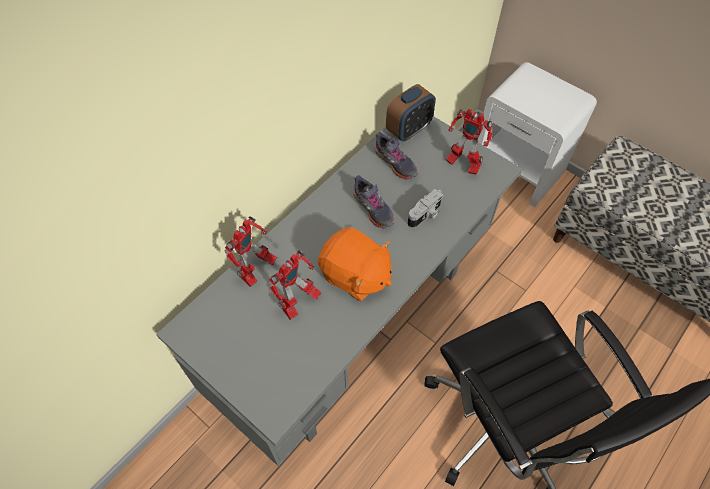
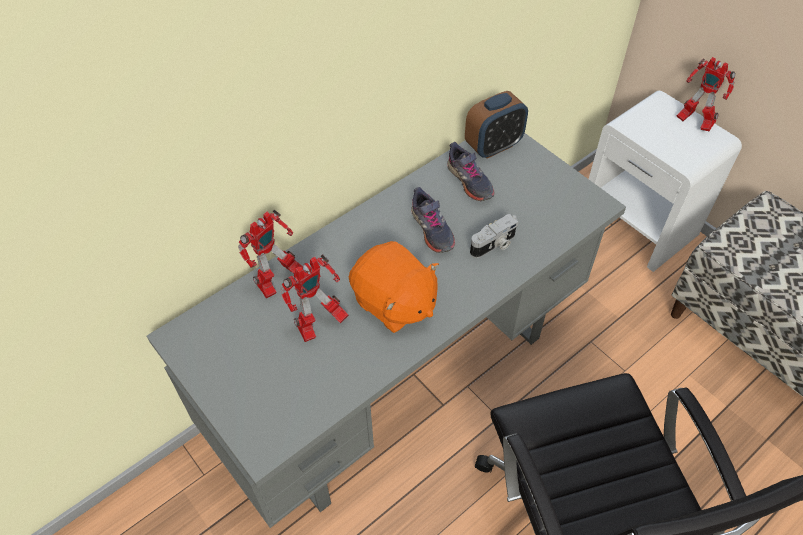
camera: 10 degrees right, 5 degrees down
toy robot [446,109,493,175] -> toy robot moved to [677,57,735,131]

